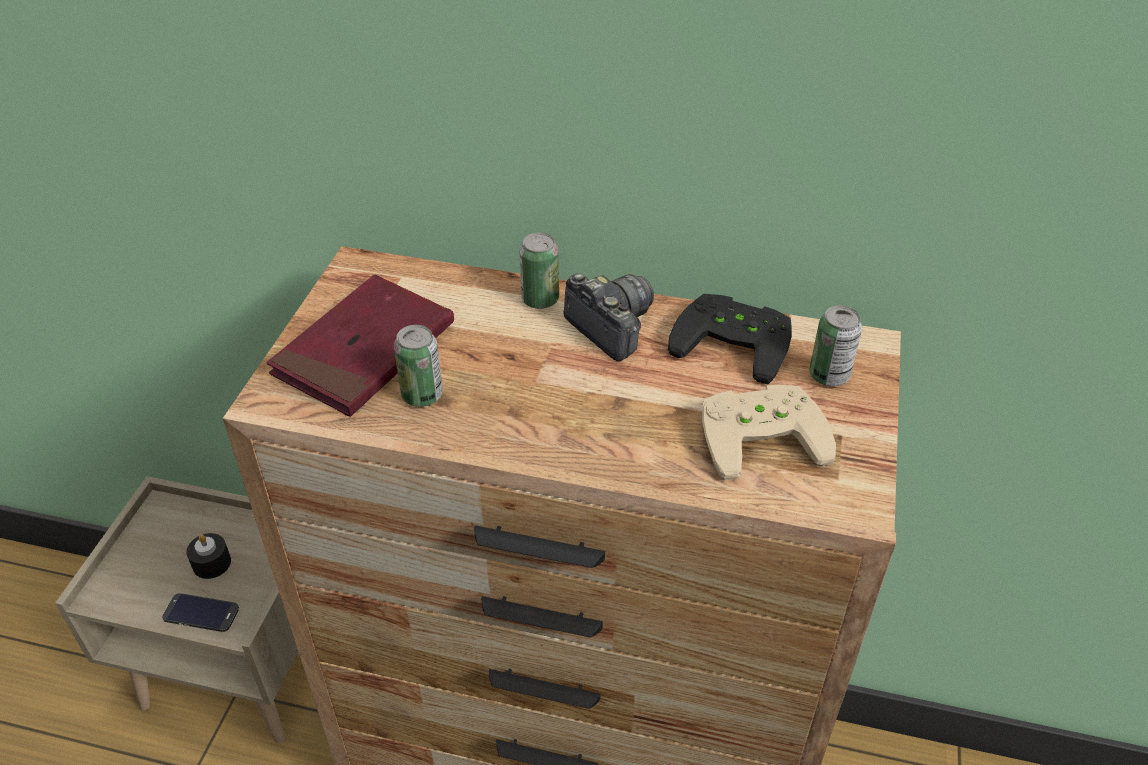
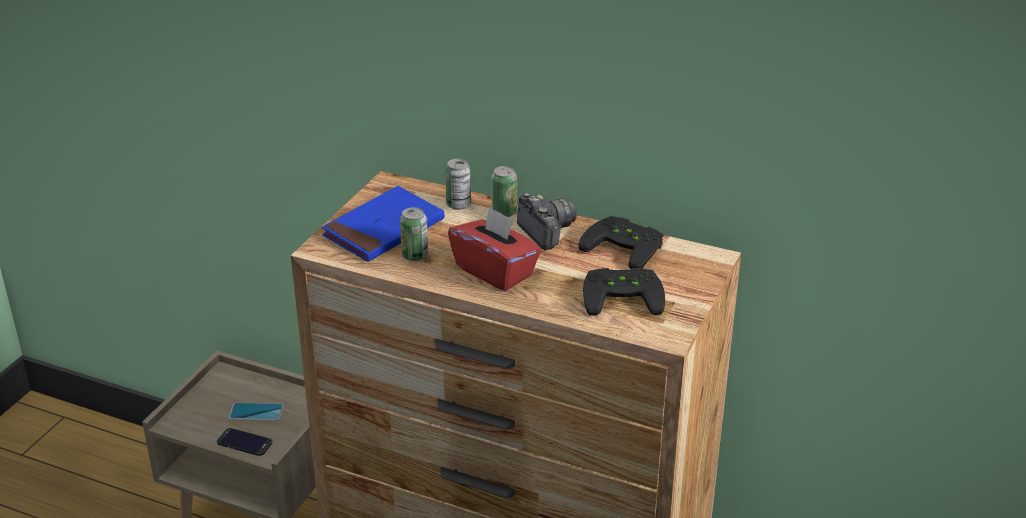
camera: 10 degrees right, 10 degrees down
black candle [186,533,231,579] -> phone [229,403,284,421]
red book [267,275,454,417] -> blue book [322,186,445,262]
beige game controller [702,385,836,480] -> black game controller [583,268,665,316]
can [809,306,862,386] -> can moved to [445,159,471,210]
none -> red tissue box [448,206,542,291]

